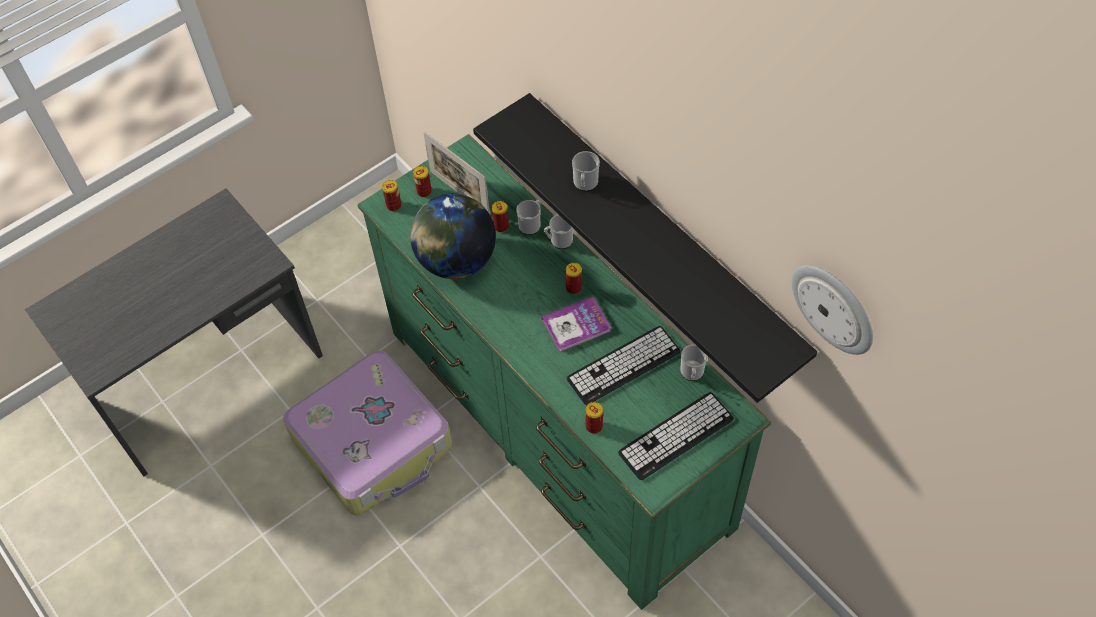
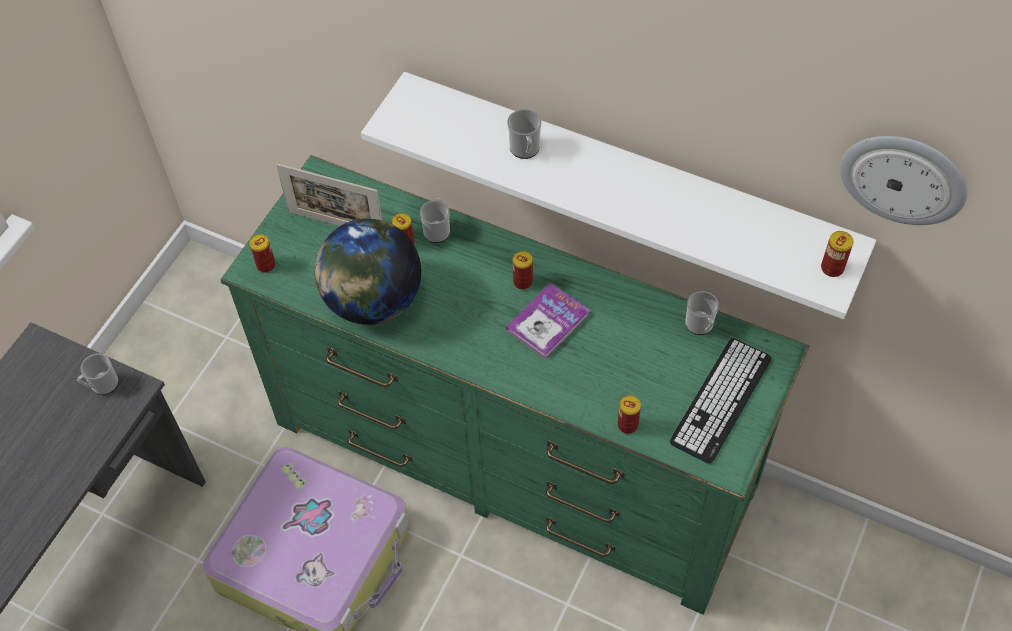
camera: 25 degrees left, 0 degrees up
can [413,166,432,197] -> can moved to [821,231,854,277]
black shelf [473,93,817,403] -> white shelf [361,72,876,319]
mug [544,214,573,249] -> mug moved to [77,354,118,395]
keyboard [567,326,681,405] -> none

